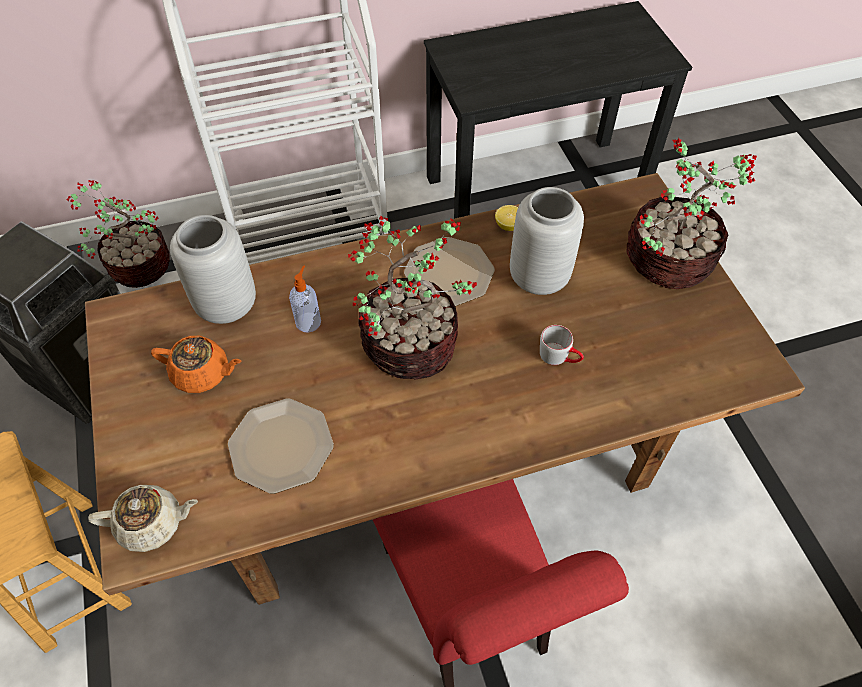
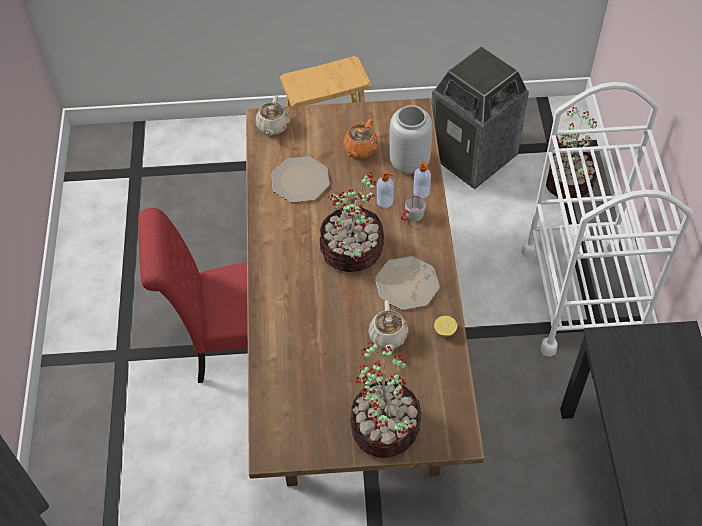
camera: 105 degrees right, 0 degrees up
grey vase [510,187,584,295] -> beige teapot [369,300,409,353]
grey mug [540,325,584,365] -> grey mug moved to [401,196,426,221]
none -> soap dispenser [413,161,431,198]

